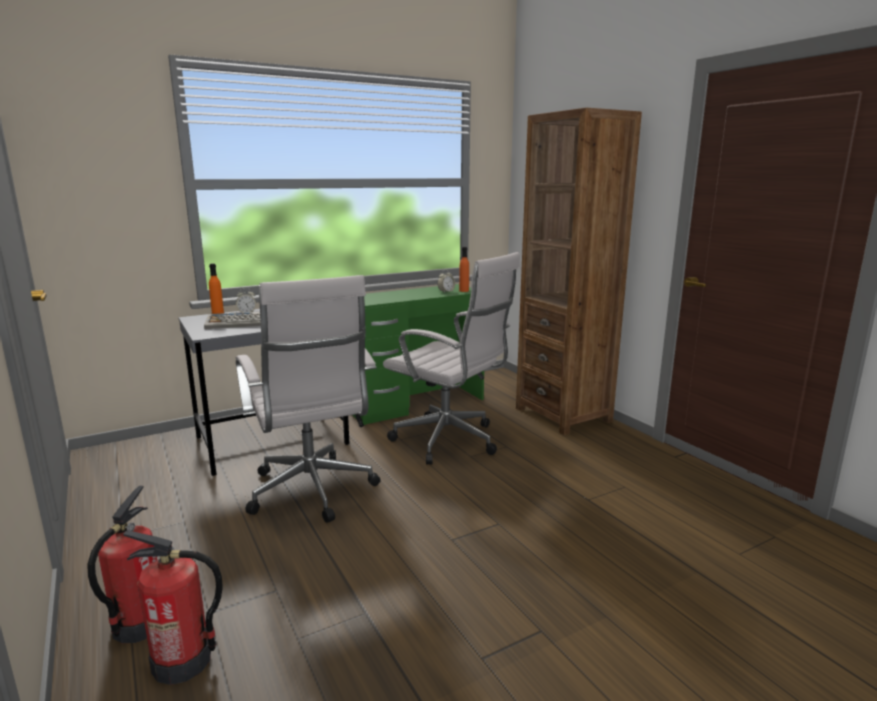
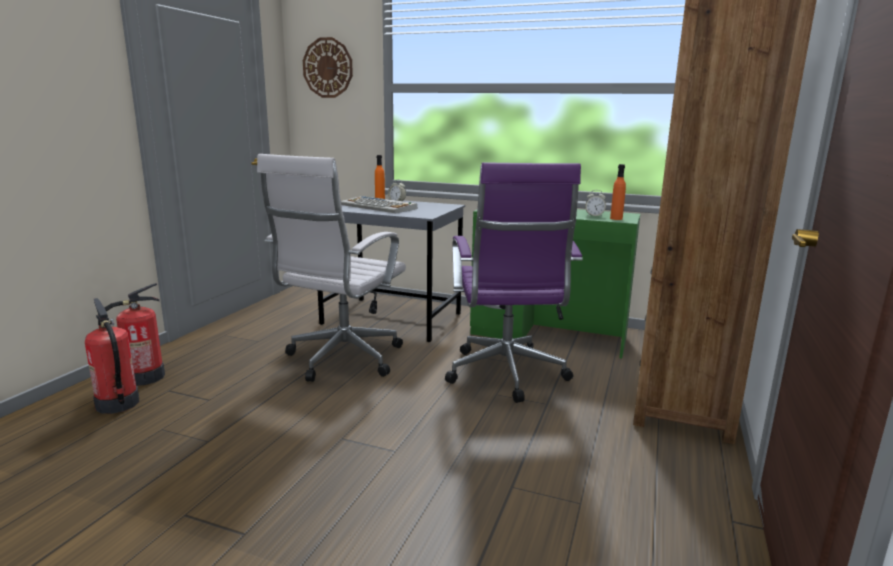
camera: 50 degrees right, 0 degrees up
white office chair [383,252,521,465] -> purple office chair [445,162,583,403]
none -> wall clock [303,37,353,98]

